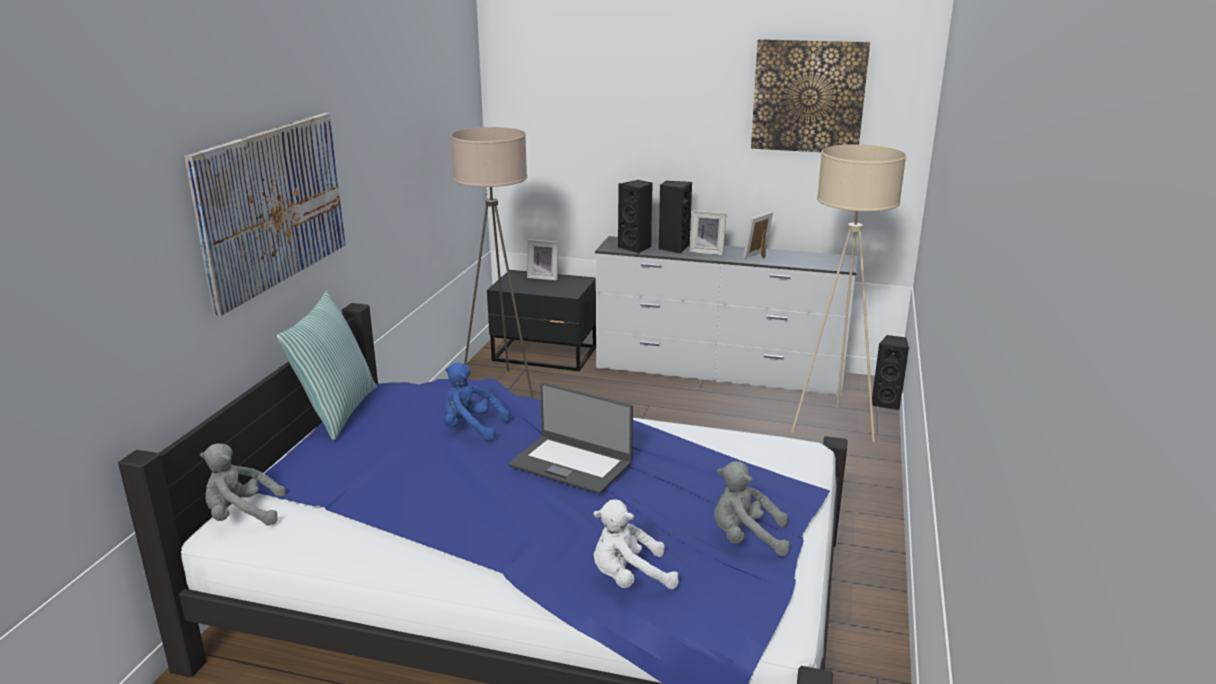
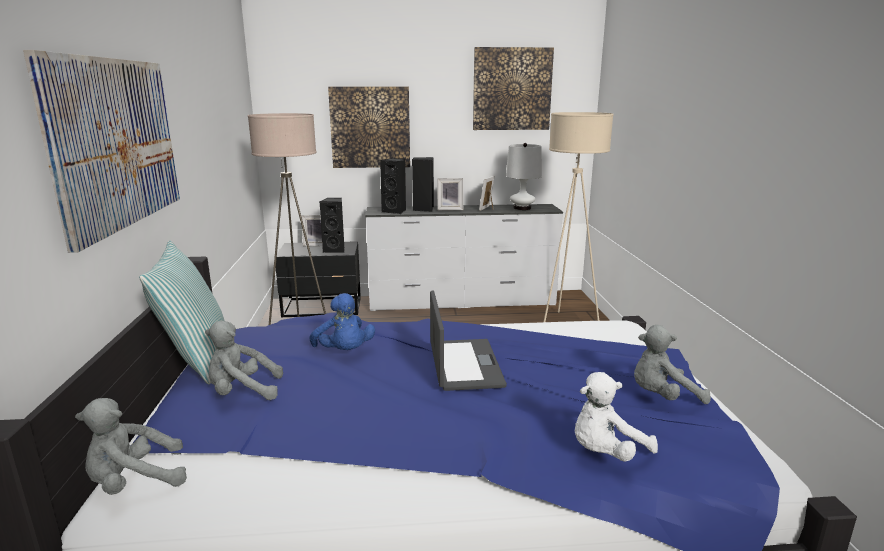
camera: 20 degrees left, 5 degrees down
blue plush toy [444,363,510,441] -> blue plush toy turned 120 degrees counterclockwise [309,293,375,350]
laptop [509,382,633,494] -> laptop turned 105 degrees counterclockwise [430,290,507,391]
black speaker [872,335,909,410] -> black speaker moved to [320,198,345,253]
none -> grey plush toy [205,321,283,400]
none -> picture [328,87,410,168]
none -> white table lamp [506,143,542,210]

